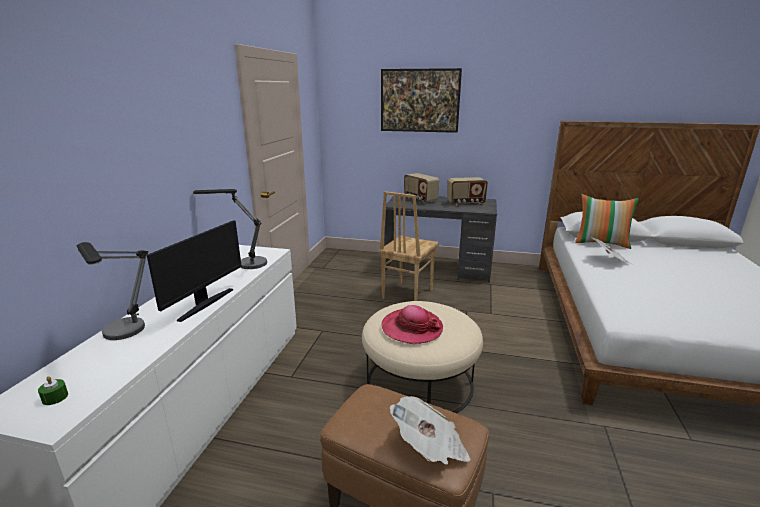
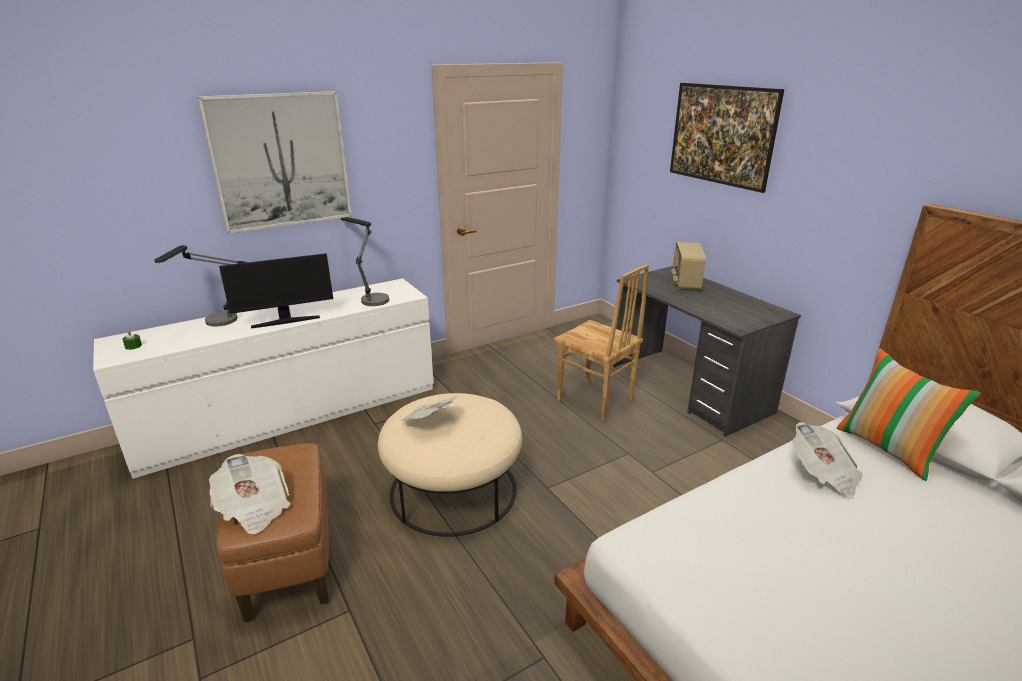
camera: 45 degrees right, 5 degrees up
brown chair [379,191,439,301] -> brown chair turned 120 degrees counterclockwise [554,264,649,422]
hat [382,305,443,344] -> newspaper [400,396,459,421]
radio [447,177,488,206] -> none
none -> picture [197,91,352,234]

